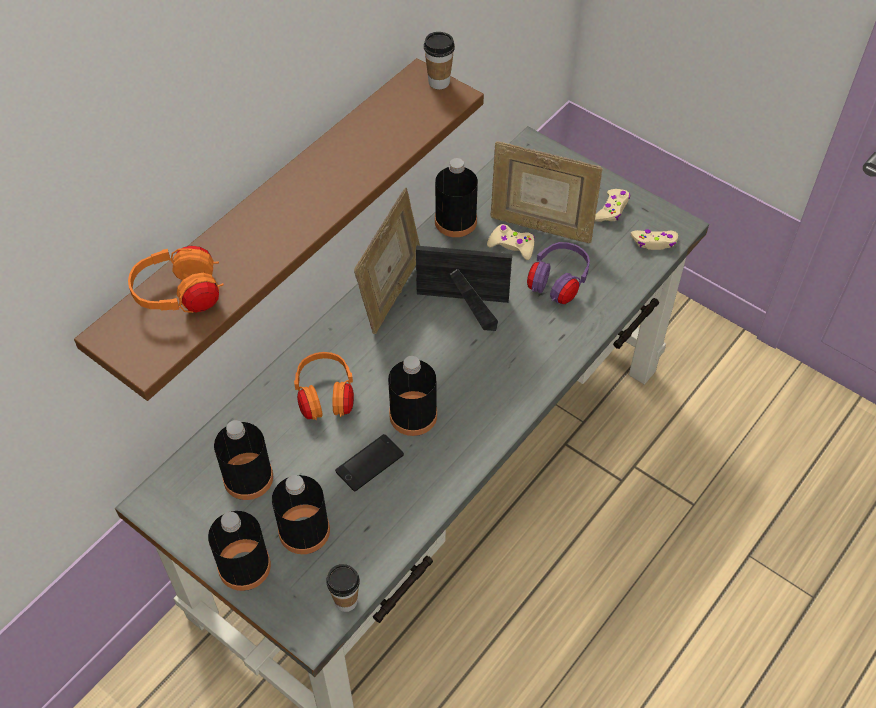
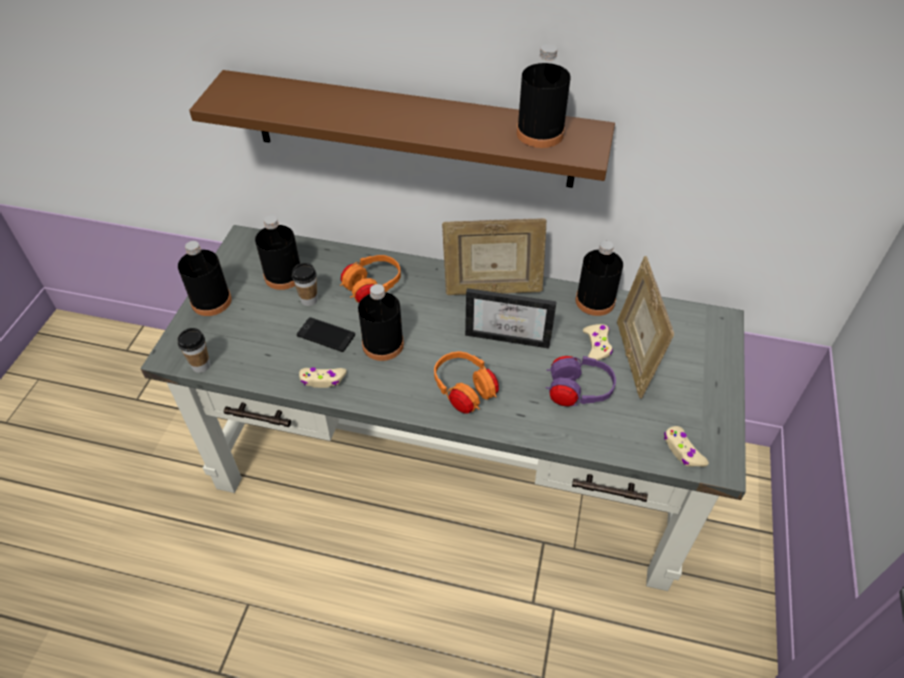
camera: 65 degrees right, 5 degrees down
orange headphones [128,246,224,313] -> orange headphones moved to [434,351,499,414]
black bottle [272,475,330,554] -> black bottle moved to [517,44,570,148]
picture frame [416,245,512,331] -> picture frame turned 120 degrees clockwise [465,288,557,349]
cup [424,32,455,89] -> cup moved to [292,263,318,306]
beige game controller [595,189,630,222] -> beige game controller moved to [299,367,347,388]

